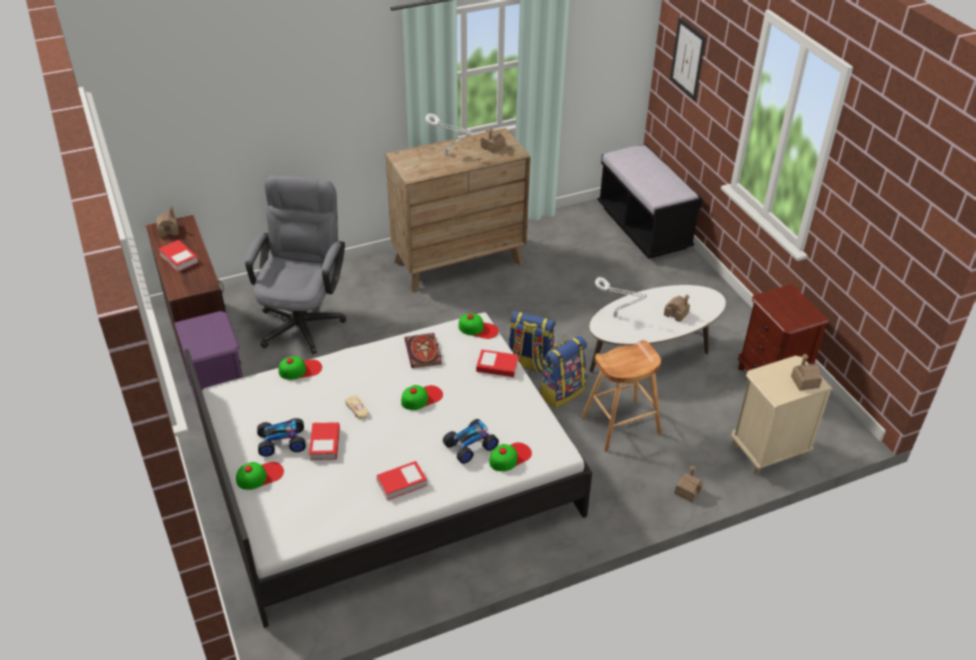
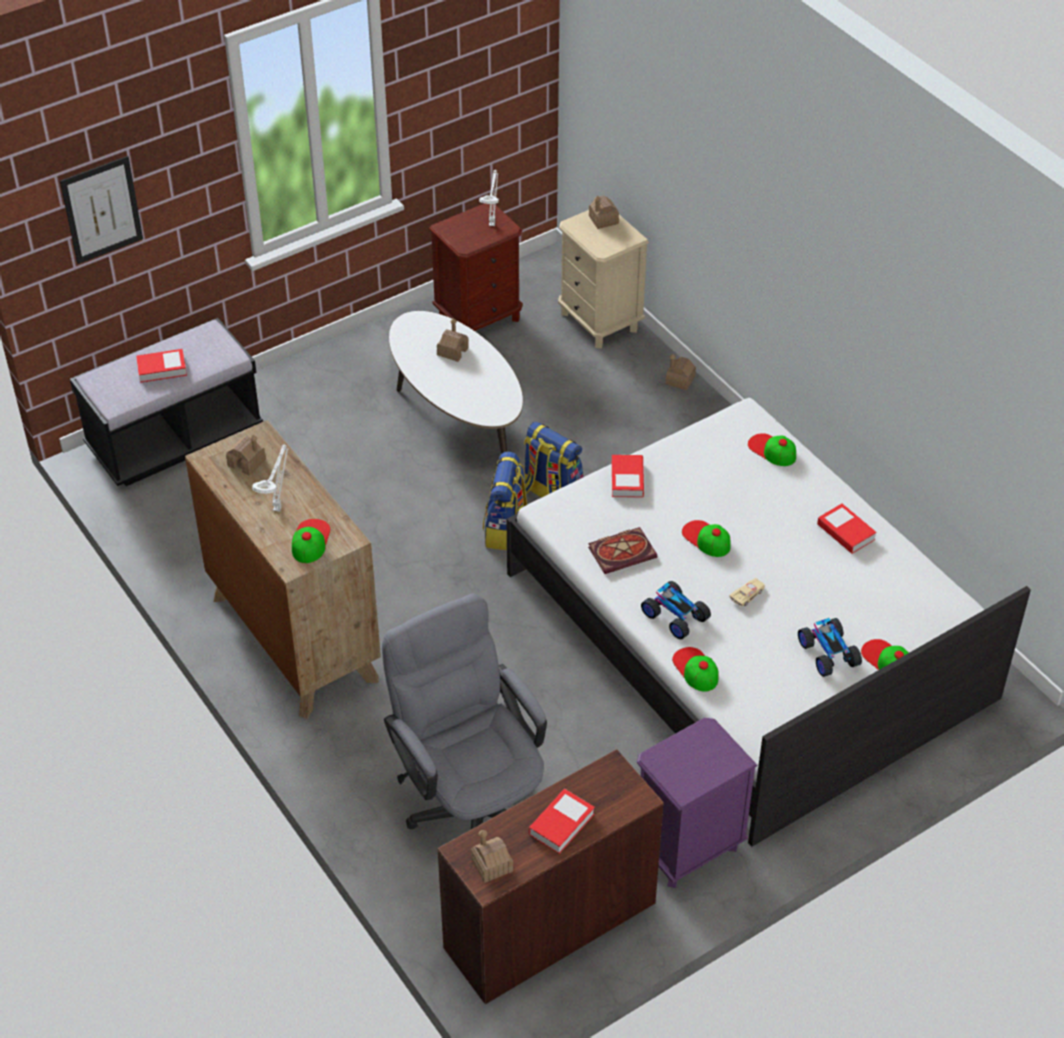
camera: 100 degrees left, 5 degrees up
grey office chair [245,175,346,354] -> grey office chair turned 60 degrees clockwise [382,593,547,829]
book [309,422,340,460] -> book moved to [136,349,187,383]
toy car [443,419,499,464] -> toy car moved to [641,581,711,639]
cap [459,313,499,339] -> cap moved to [292,519,330,563]
brown stool [582,340,661,452] -> none
white table lamp [595,277,647,318] -> white table lamp moved to [479,170,499,226]

